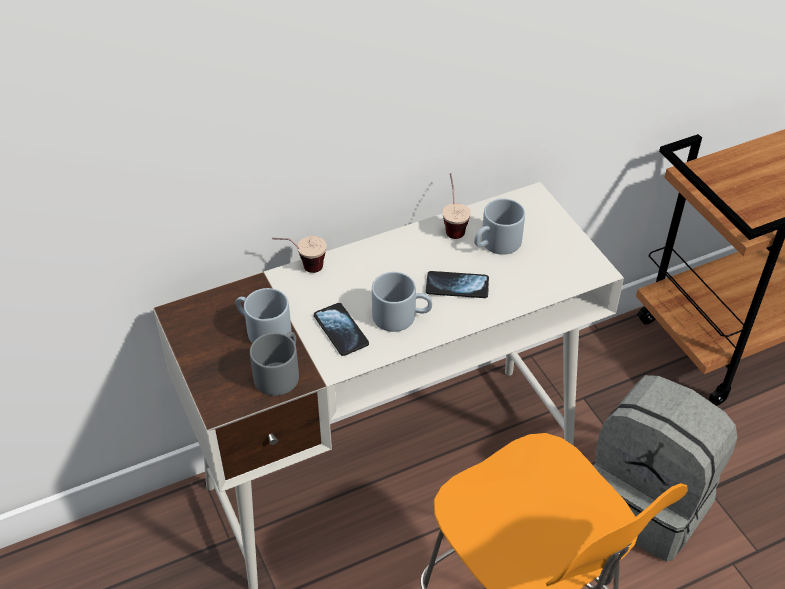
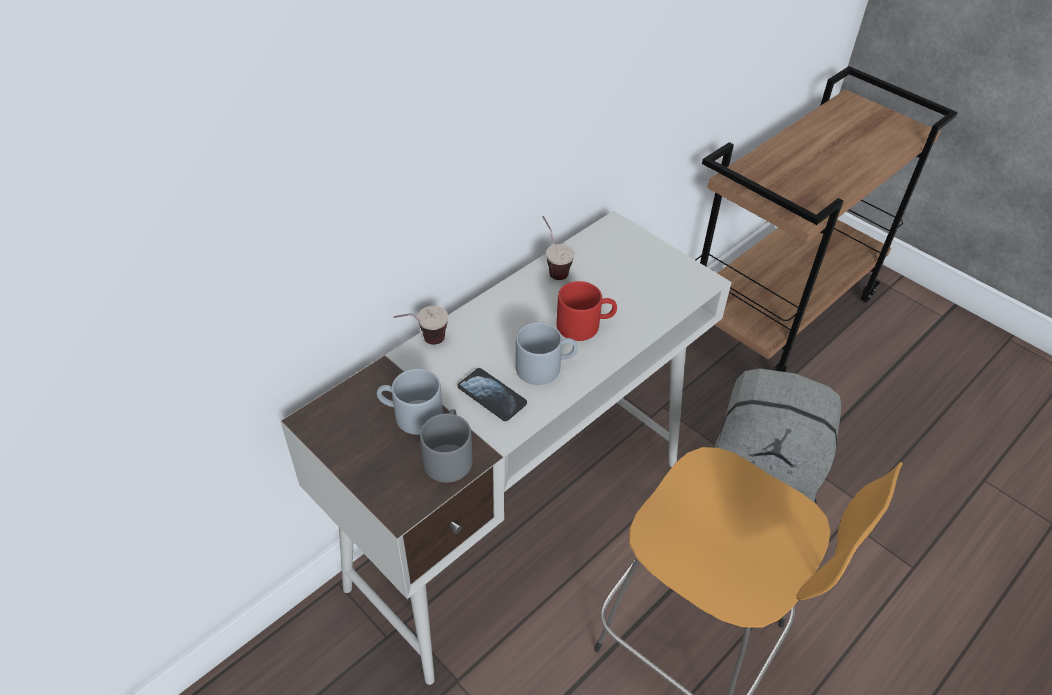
camera: 20 degrees left, 0 degrees up
phone [426,271,489,298] -> red mug [556,281,617,341]
grey mug [474,198,525,255] -> none

